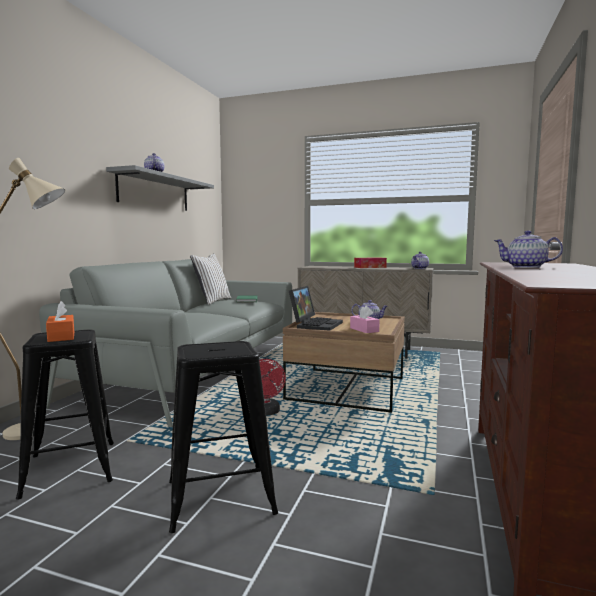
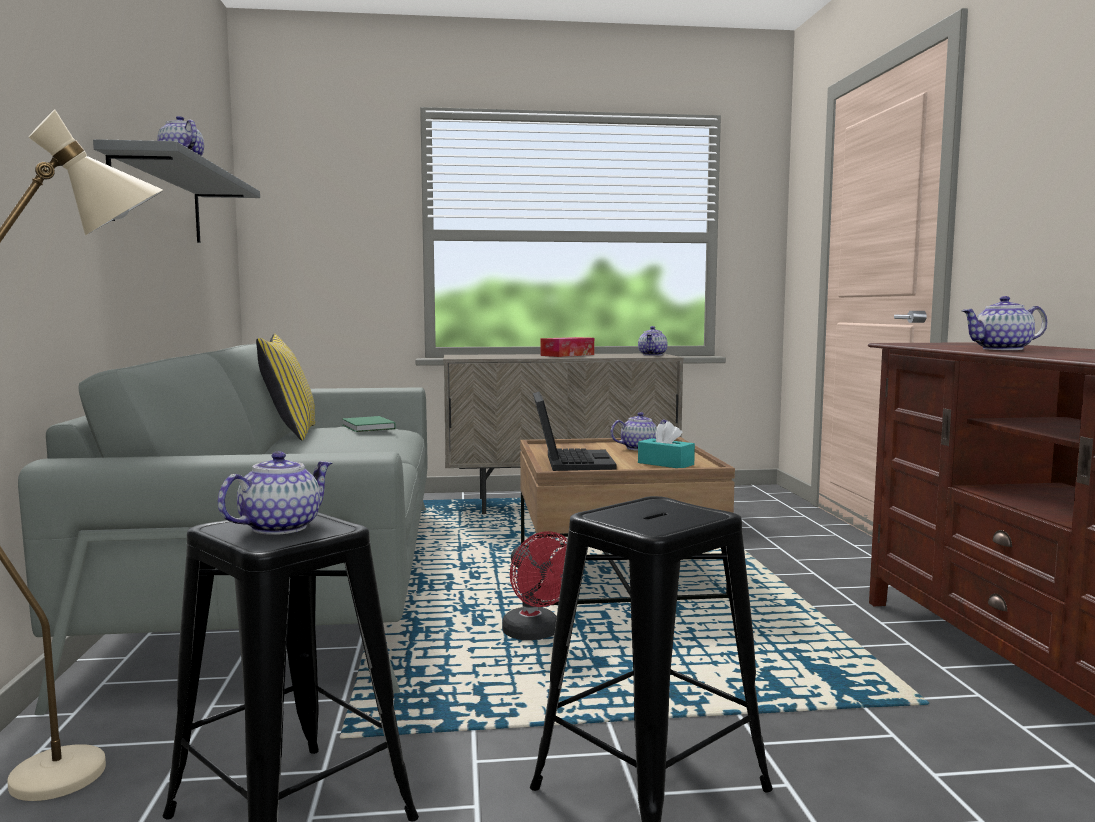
camera: 25 degrees left, 0 degrees up
orange tissue box [46,301,74,342] -> teapot [218,451,332,535]
white pillow [190,253,231,305] -> yellow pillow [256,334,315,441]
pink tissue box [350,306,380,333] -> turquoise tissue box [638,421,695,468]

